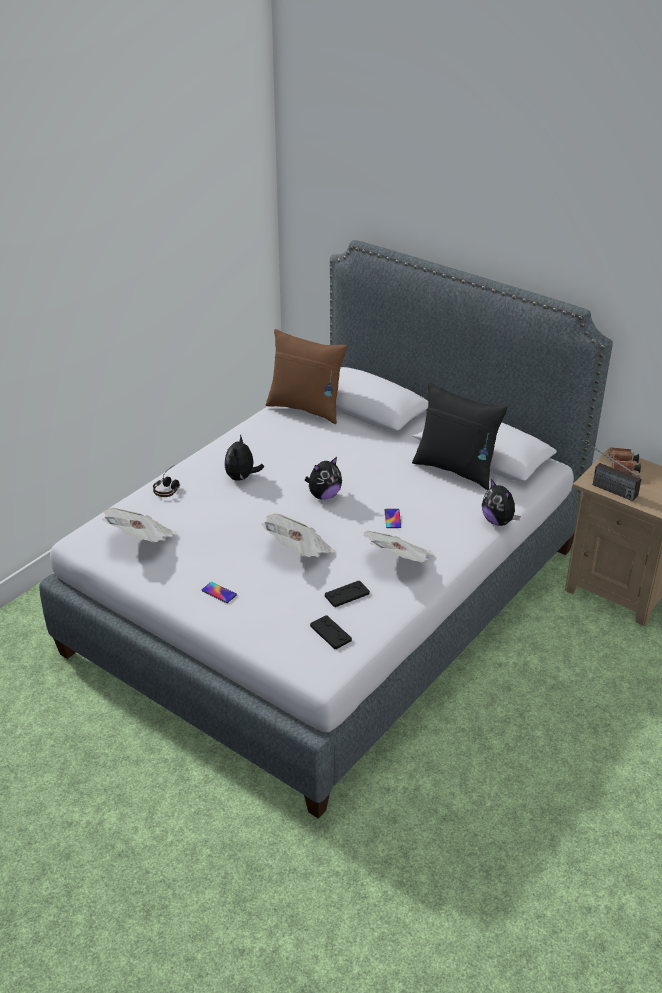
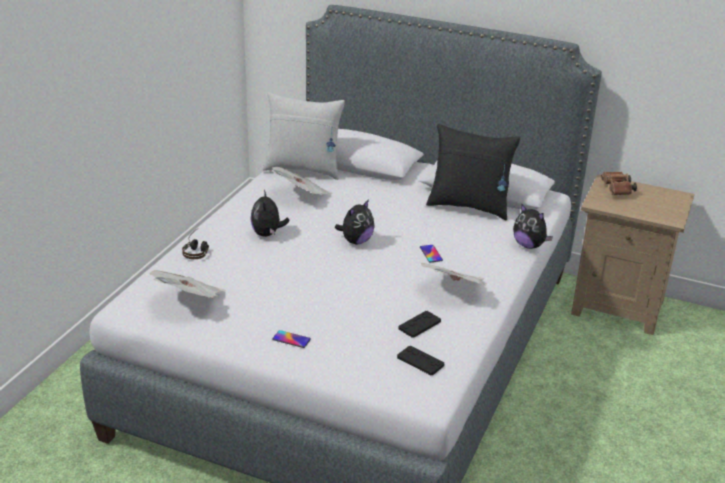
camera: 15 degrees left, 5 degrees down
newspaper [262,514,335,557] -> newspaper moved to [272,167,333,195]
brown pillow [266,329,347,424] -> grey pillow [263,92,345,180]
radio [581,439,641,501] -> none

